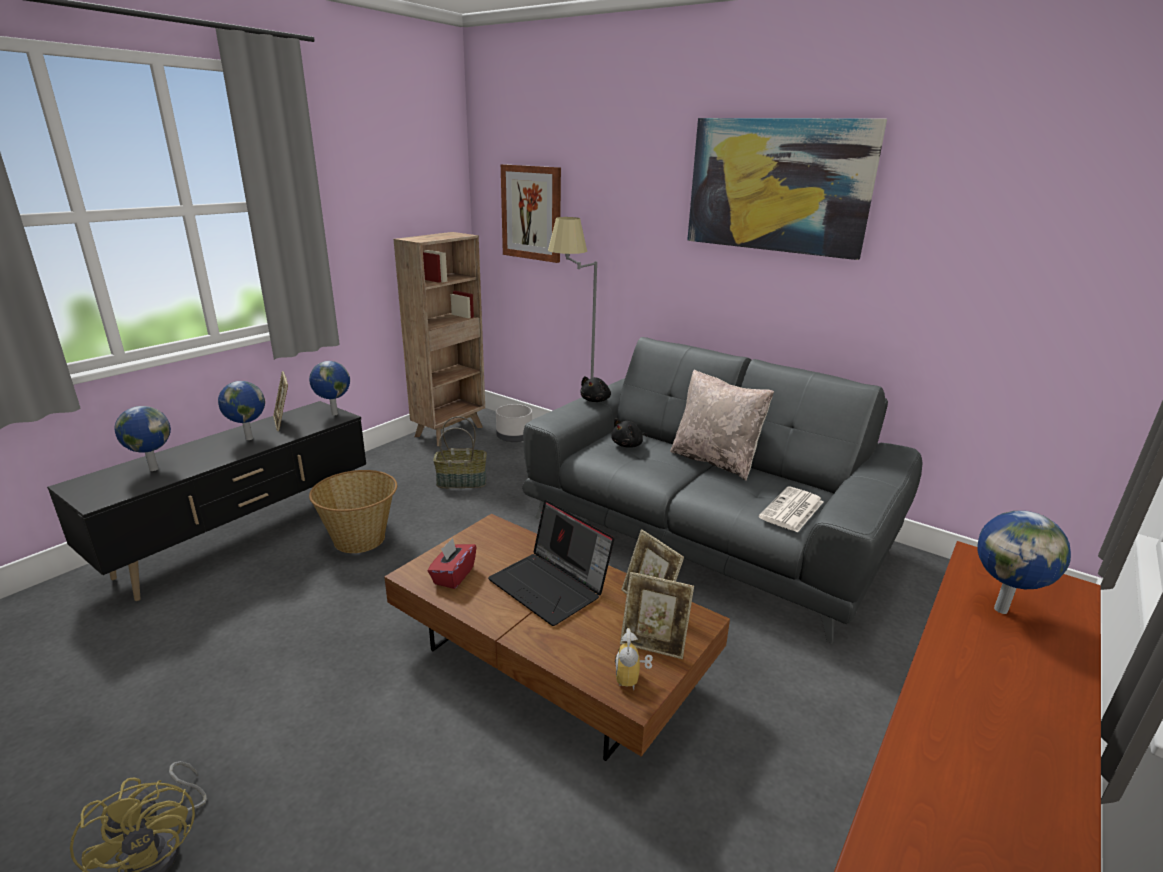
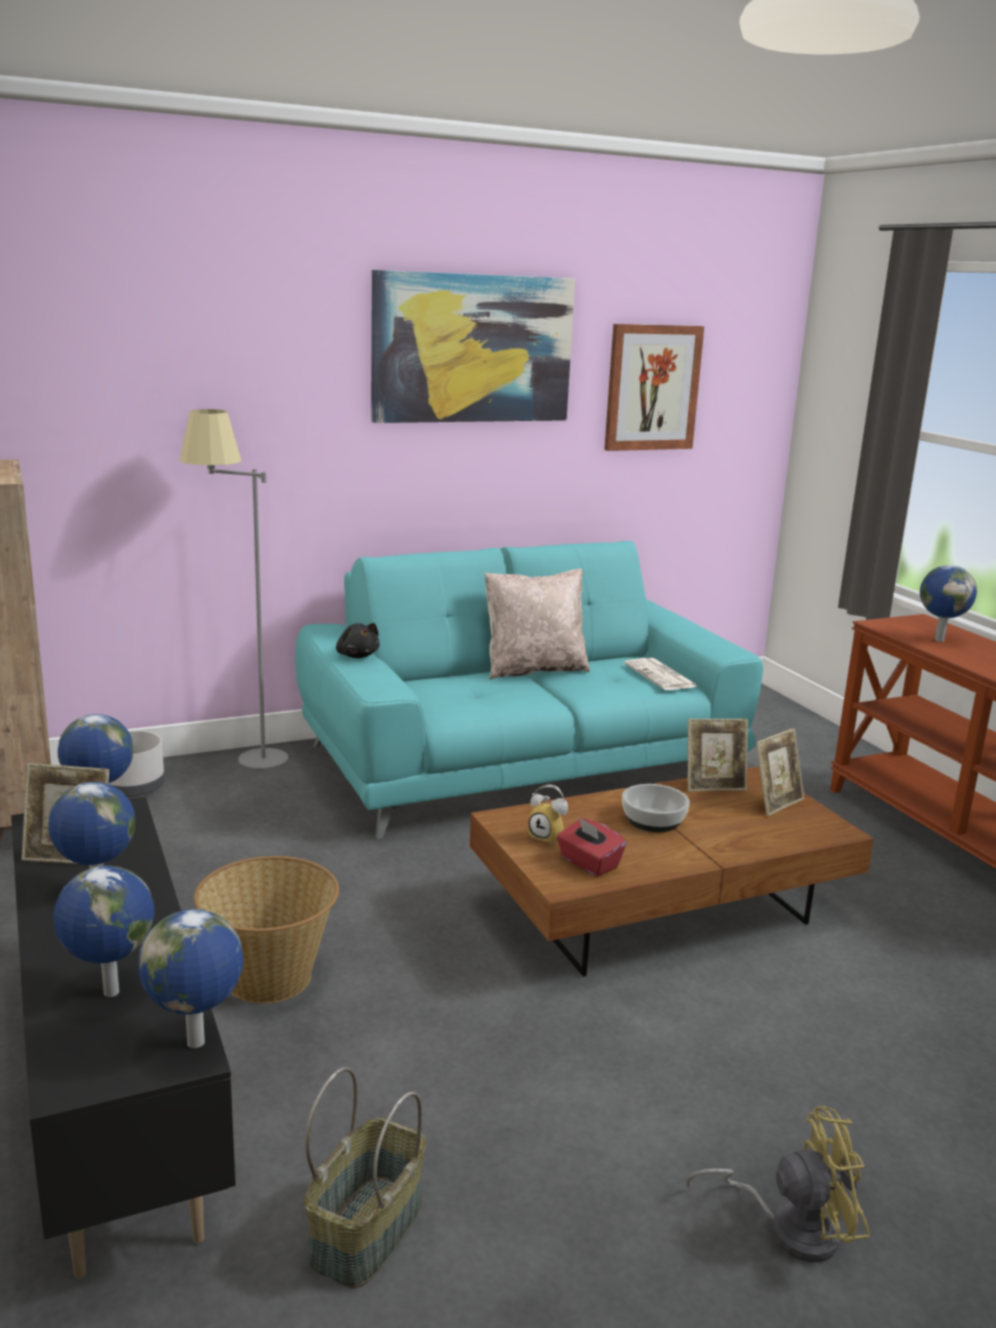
camera: 60 degrees left, 5 degrees down
basket [433,416,487,488] -> basket moved to [304,1067,426,1288]
laptop [488,500,614,626] -> bowl [622,784,690,832]
picture [501,164,561,263] -> picture moved to [604,324,704,451]
grey sofa [522,337,922,644] -> turquoise sofa [295,541,763,839]
black plush toy [611,418,647,448] -> none
alarm clock [615,628,653,690] -> alarm clock moved to [528,785,568,846]
none -> globe [138,909,243,1048]

